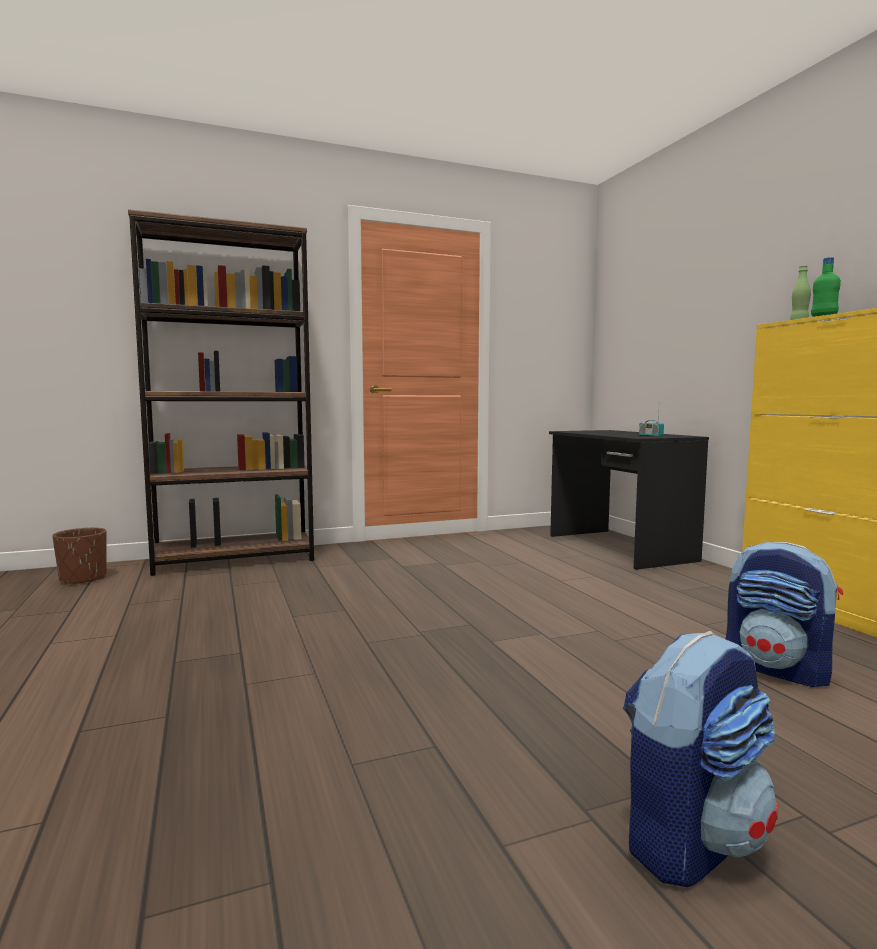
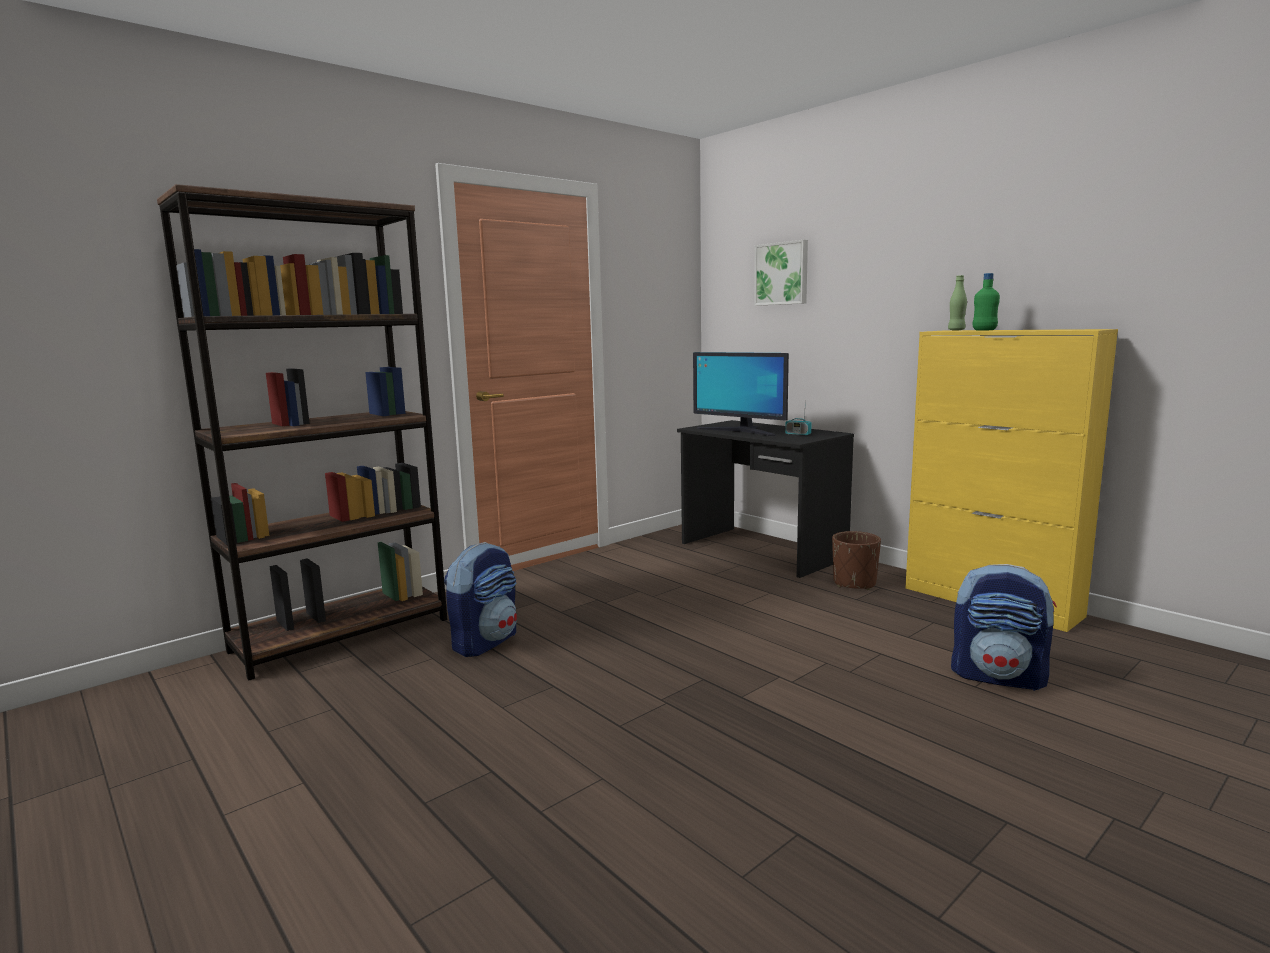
camera: 20 degrees left, 5 degrees up
brown planter [52,528,107,585] -> brown planter moved to [832,531,881,590]
backpack [623,631,778,887] -> backpack moved to [444,542,517,657]
none -> monitor [693,352,789,436]
none -> picture [754,240,808,306]

